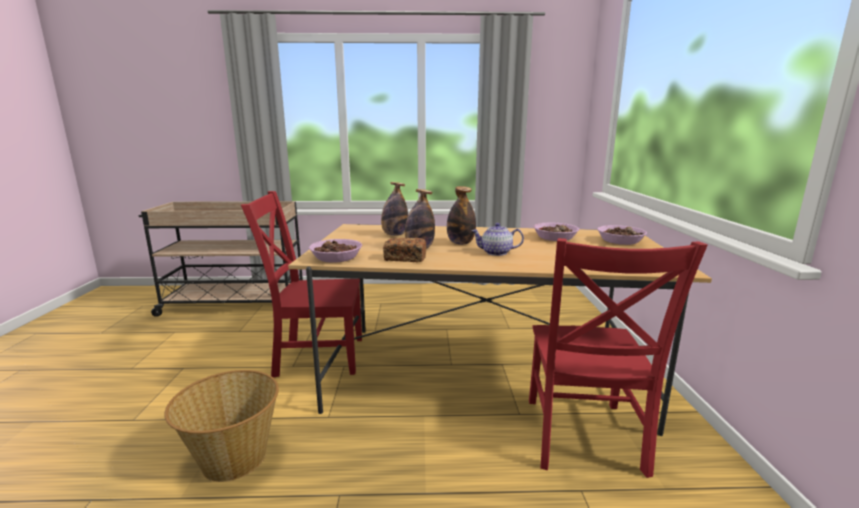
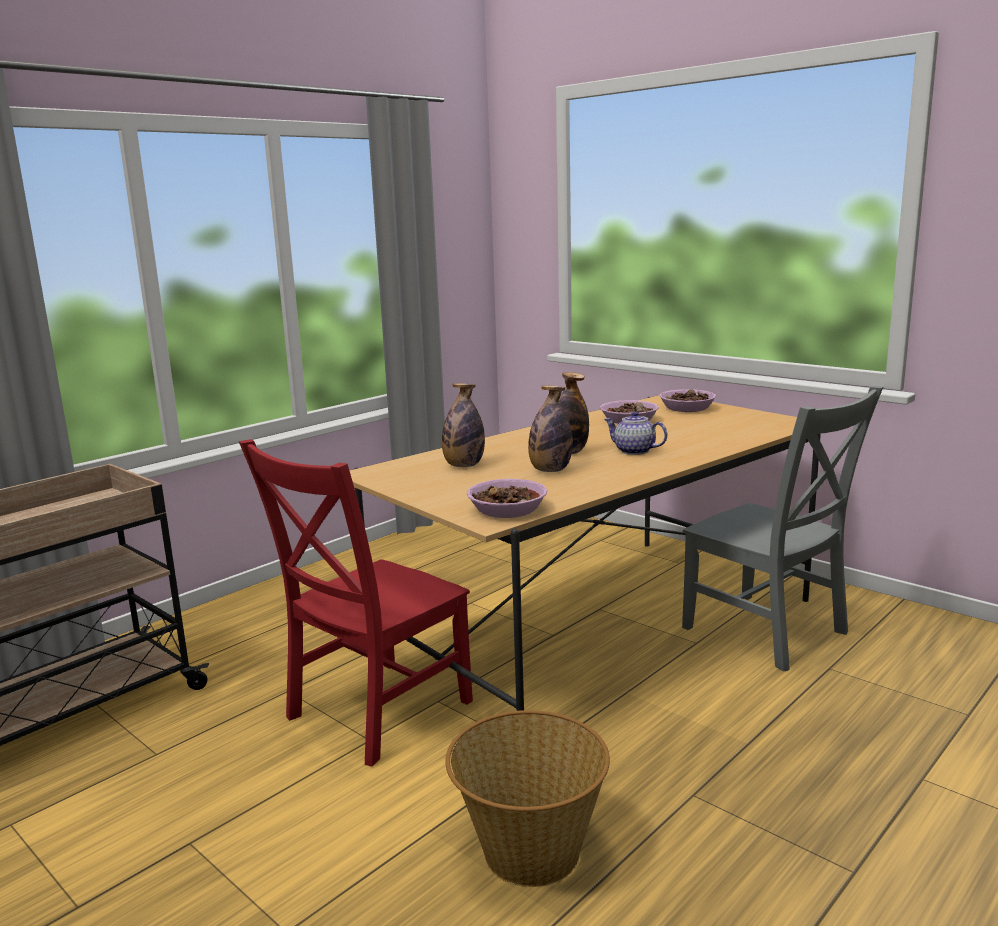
camera: 45 degrees left, 0 degrees up
bread [383,238,426,262] -> none
teapot [471,223,524,256] -> teapot turned 75 degrees clockwise [604,411,668,455]
red chair [529,238,708,478] -> grey chair [682,386,883,672]

